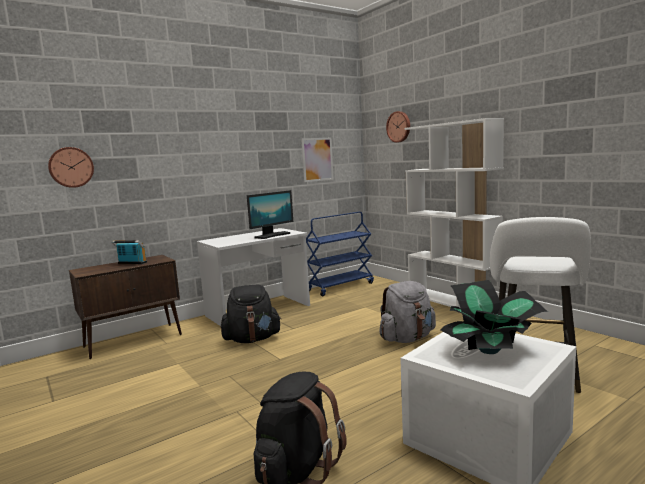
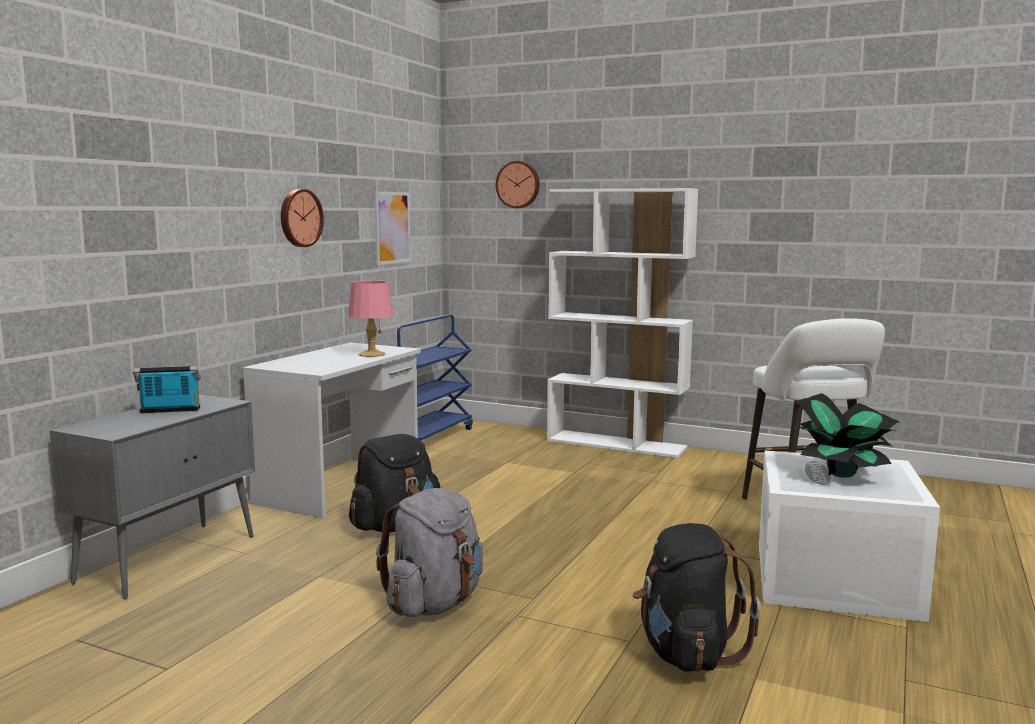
camera: 30 degrees left, 0 degrees up
wall clock [48,147,94,188] -> wall clock moved to [281,189,324,247]
brown cabinet [69,255,182,359] -> grey cabinet [50,395,255,599]
monitor [247,190,293,239] -> pink table lamp [348,281,394,357]
grey backpack [379,281,436,343] -> grey backpack moved to [376,488,483,617]

